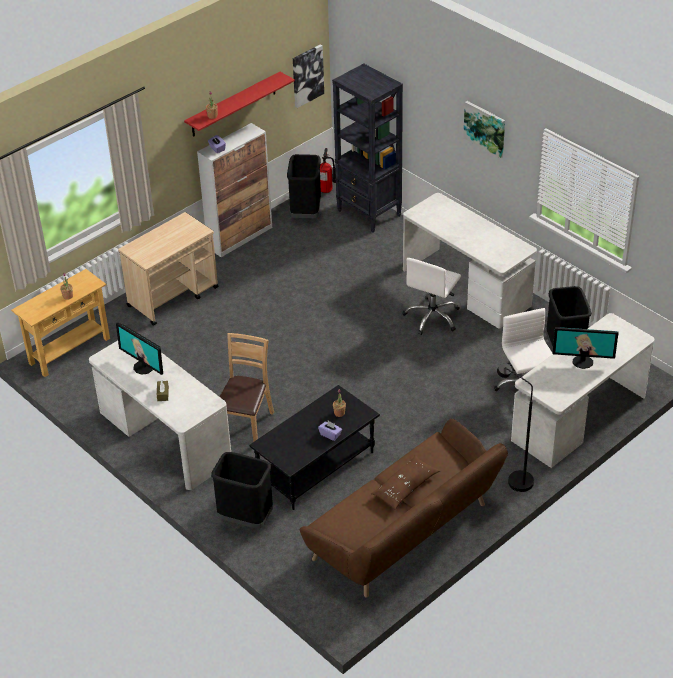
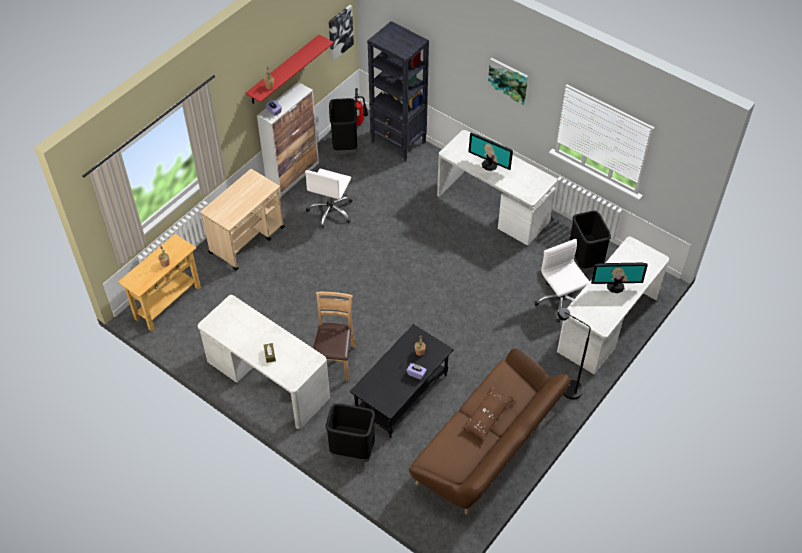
camera: 10 degrees left, 10 degrees up
monitor [116,322,163,375] -> monitor moved to [468,133,513,171]
white office chair [402,258,461,335] -> white office chair moved to [305,169,352,228]

